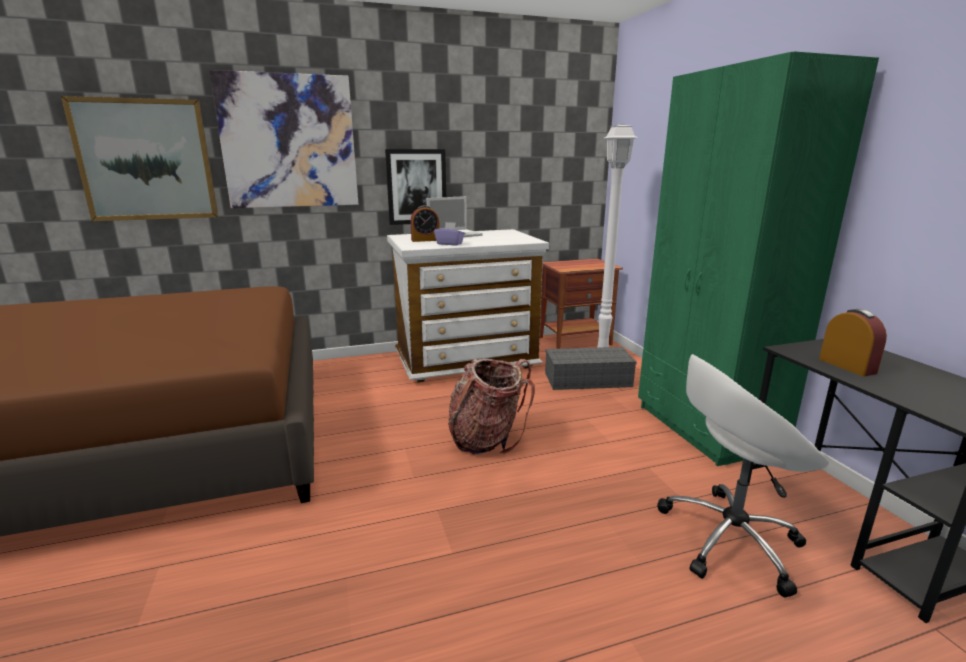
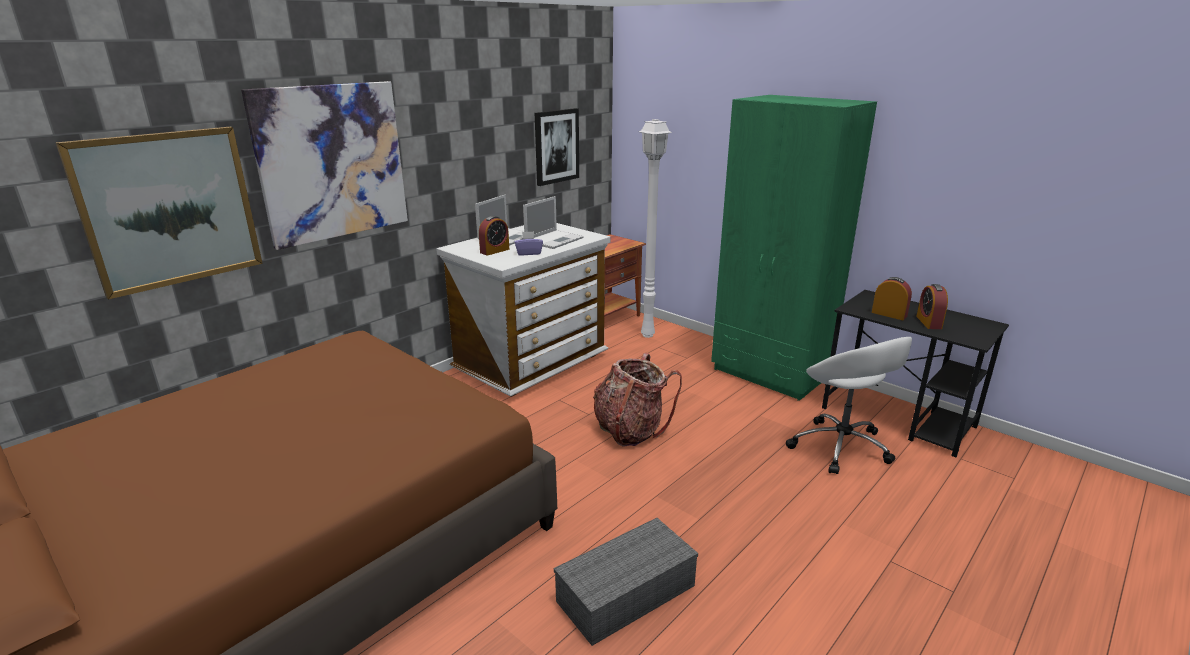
camera: 30 degrees left, 5 degrees up
picture [385,149,446,225] -> picture moved to [535,108,579,186]
grey storage box [545,347,637,390] -> grey storage box moved to [554,518,698,646]
white office chair [657,354,829,597] -> white office chair turned 75 degrees counterclockwise [786,337,912,474]
none -> laptop [523,196,584,249]
none -> alarm clock [916,284,948,329]

